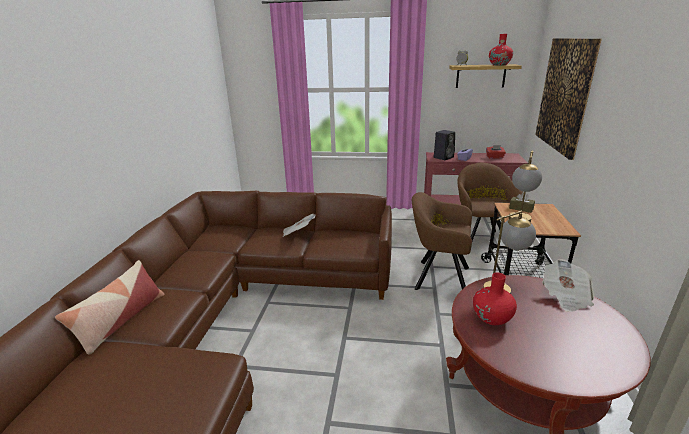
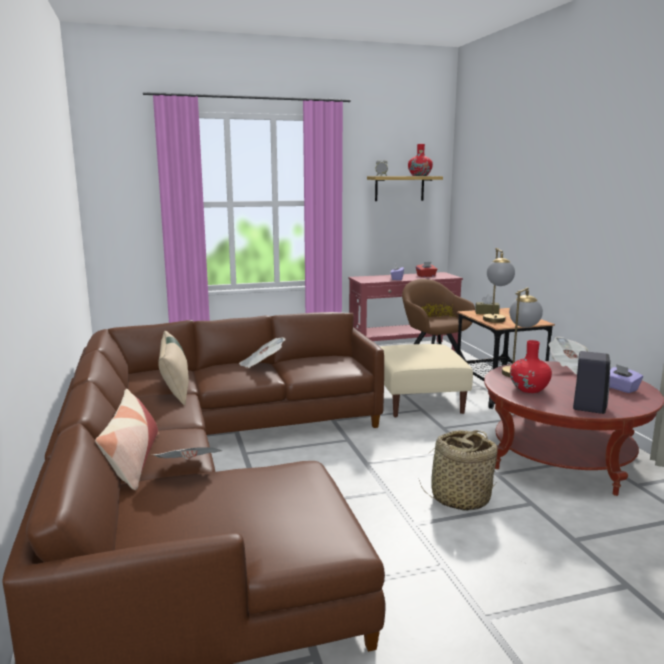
camera: 25 degrees left, 10 degrees down
brown armchair [412,192,472,290] -> beige ottoman [381,344,473,417]
black speaker [434,130,455,160] -> black speaker moved to [573,351,610,414]
picture [535,38,602,160] -> none
none -> newspaper [154,447,222,460]
none -> beige pillow [158,331,189,405]
none -> basket [419,430,498,511]
none -> purple tissue box [609,364,643,393]

